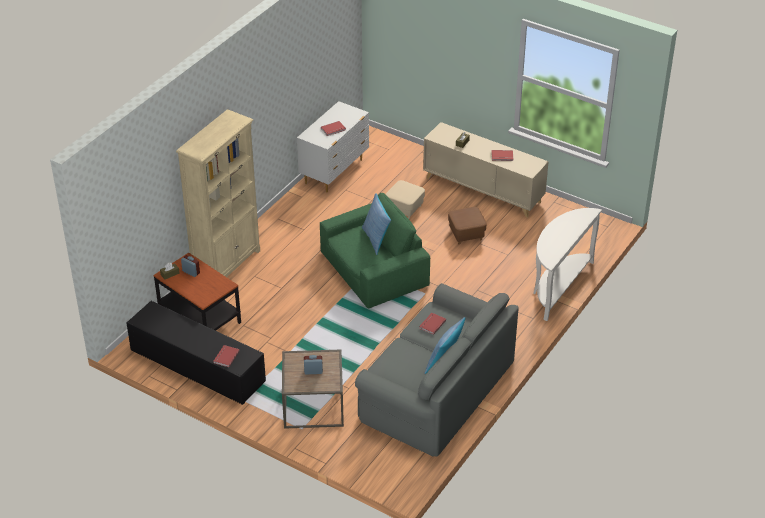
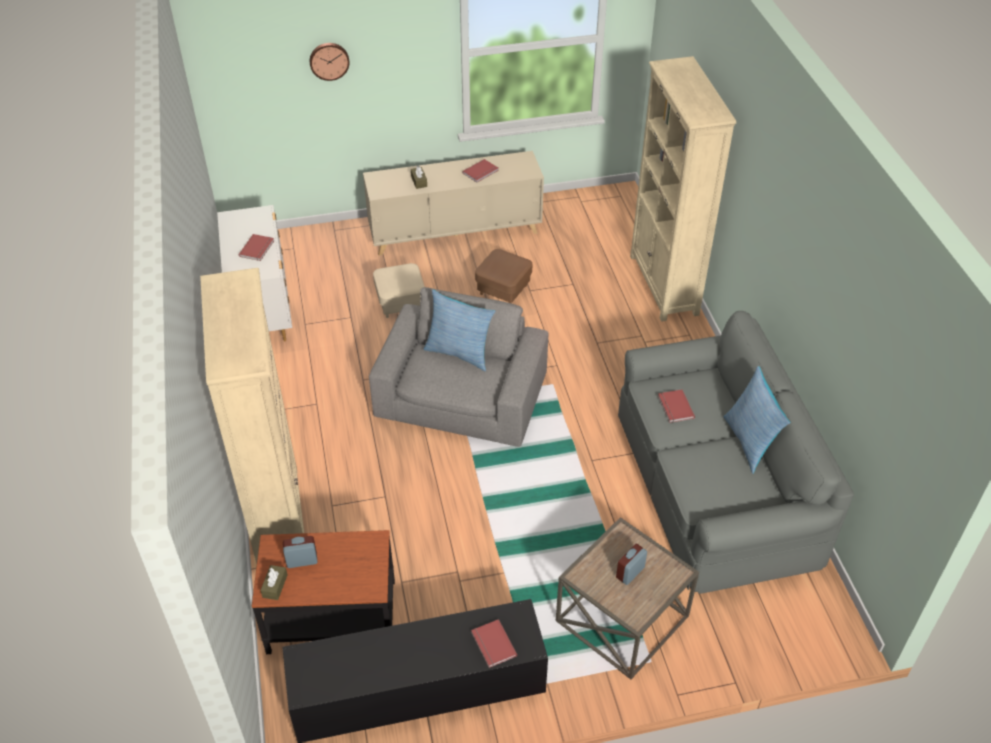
camera: 45 degrees left, 5 degrees up
green armchair [320,193,430,308] -> grey armchair [369,287,548,447]
white console table [533,208,602,321] -> beige bookcase [630,56,736,322]
none -> wall clock [310,43,350,81]

